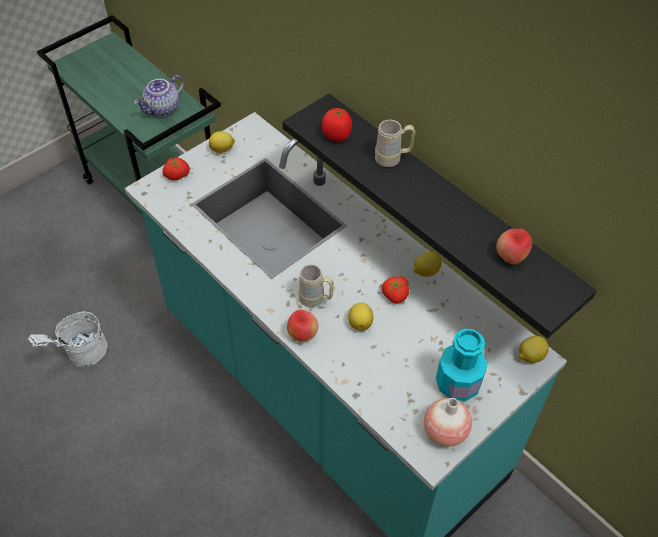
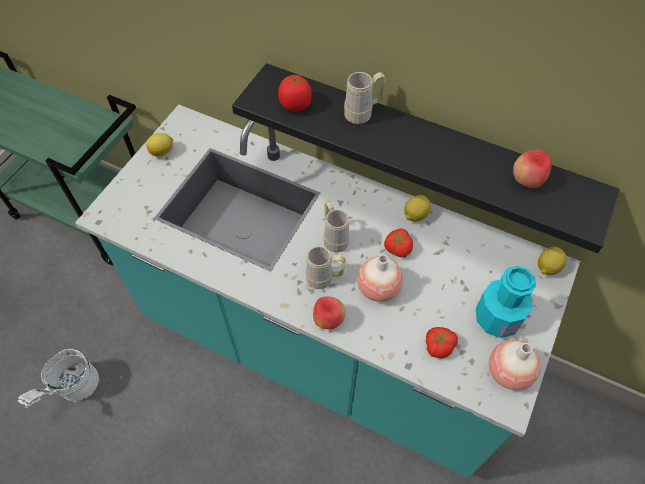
camera: 20 degrees left, 5 degrees up
teapot [134,75,184,117] -> none
tomato [162,157,190,180] -> tomato moved to [426,327,458,359]
lemon [348,303,373,331] -> vase [357,255,403,302]
none -> beige mug [324,201,350,252]

